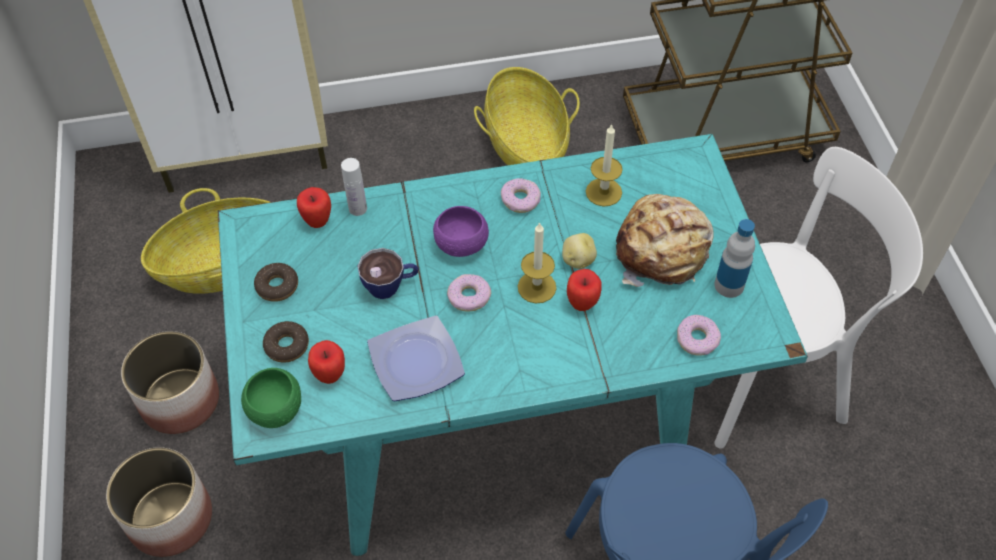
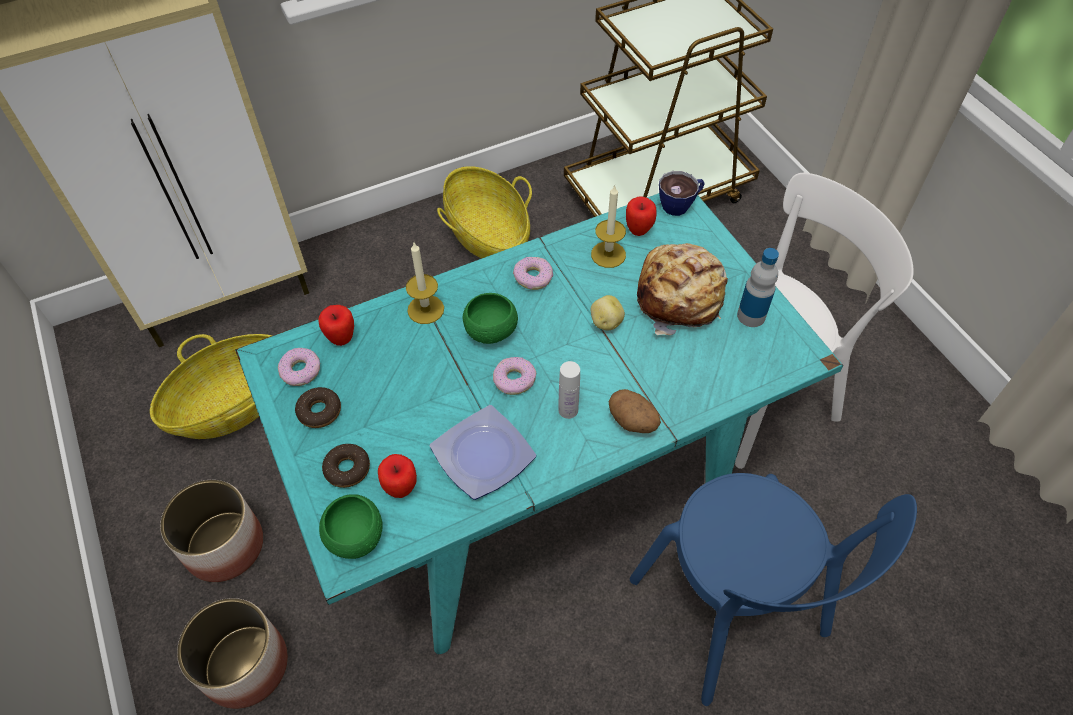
camera: 15 degrees left, 0 degrees up
white bottle [341,158,367,216] -> white bottle moved to [558,361,580,419]
cup [357,248,419,299] -> cup moved to [659,171,705,216]
purple bowl [433,206,489,257] -> green bowl [463,293,518,344]
candle [518,222,557,304] -> candle moved to [406,243,444,324]
apple [567,269,602,311] -> apple moved to [626,196,657,236]
donut [677,315,721,356] -> donut moved to [278,348,320,386]
none -> potato [608,389,661,433]

